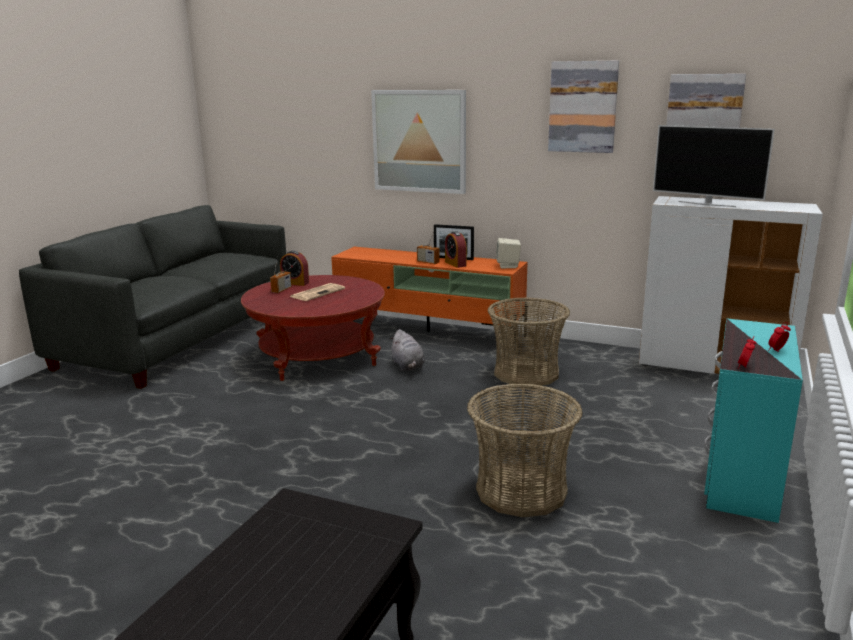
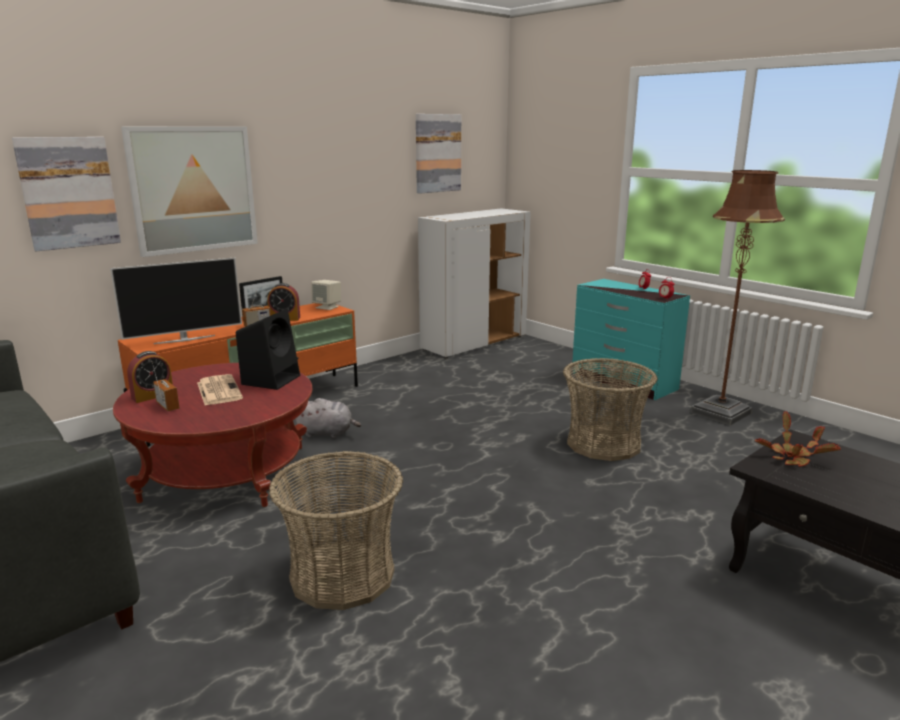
camera: 65 degrees left, 0 degrees up
basket [488,297,570,386] -> basket moved to [269,451,403,610]
picture [548,60,619,153] -> picture moved to [12,137,121,251]
television [653,125,775,207] -> television moved to [110,258,242,344]
none -> black speaker [236,309,300,390]
none -> brown floor lamp [690,170,785,426]
none -> potted plant [755,412,841,467]

